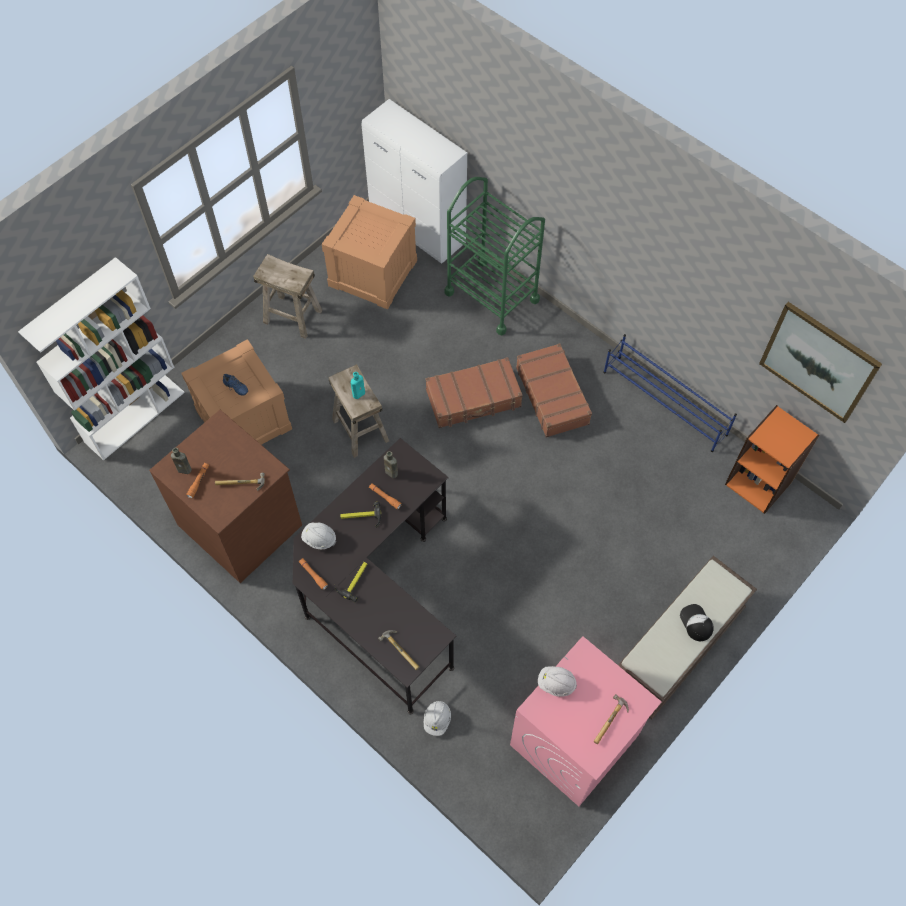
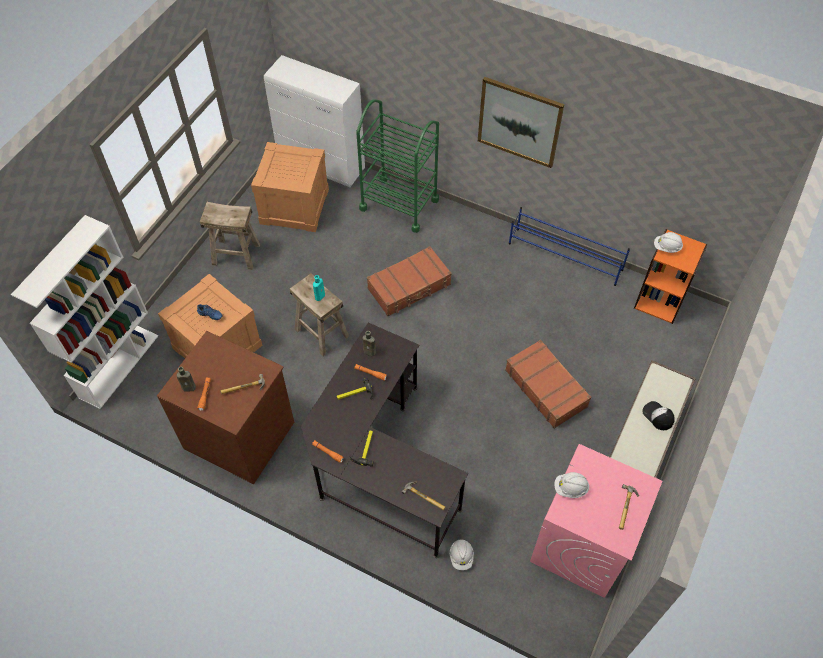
camera: 15 degrees left, 5 degrees down
white hard hat [301,523,336,549] -> white hard hat moved to [654,232,683,253]
brown suitcase [516,343,592,438] -> brown suitcase moved to [505,340,591,429]
picture [759,302,882,423] -> picture moved to [478,77,564,168]

